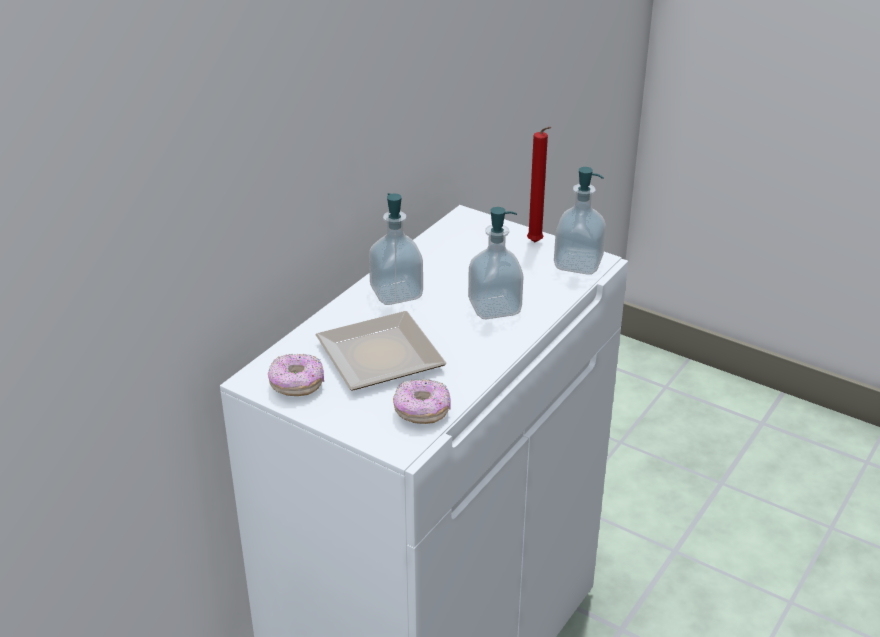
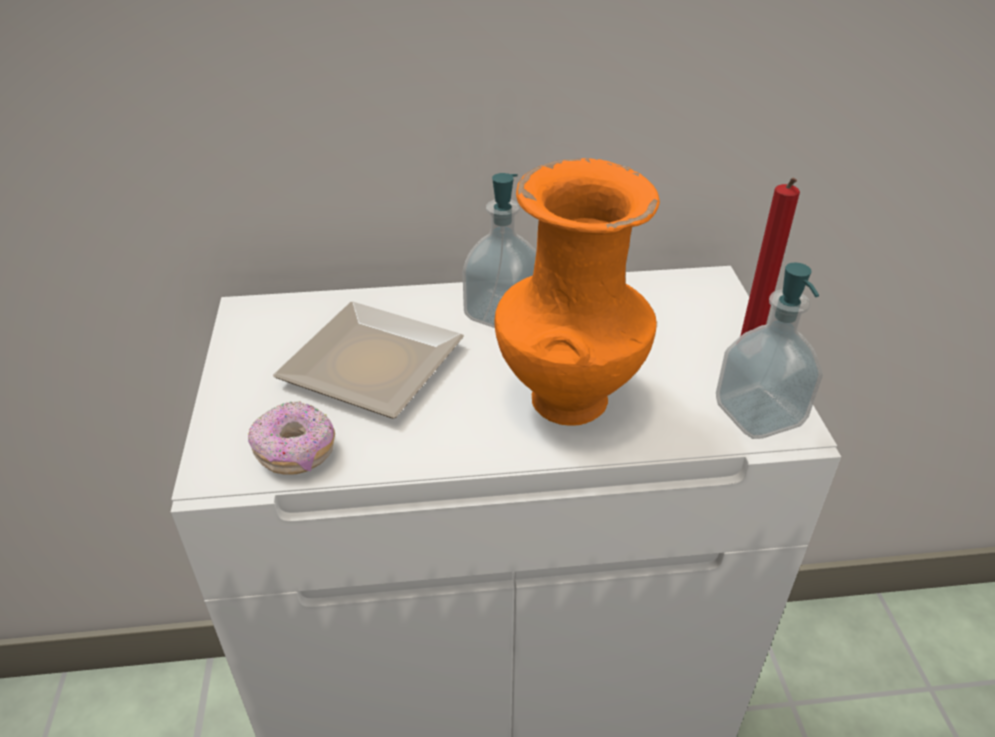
camera: 50 degrees right, 5 degrees up
donut [268,354,324,396] -> none
soap dispenser [468,207,524,319] -> orange vase [495,158,660,425]

